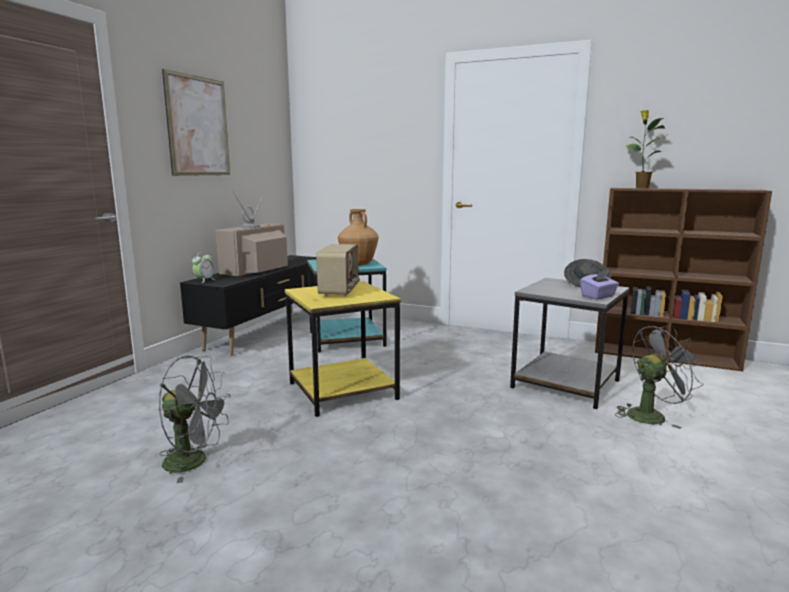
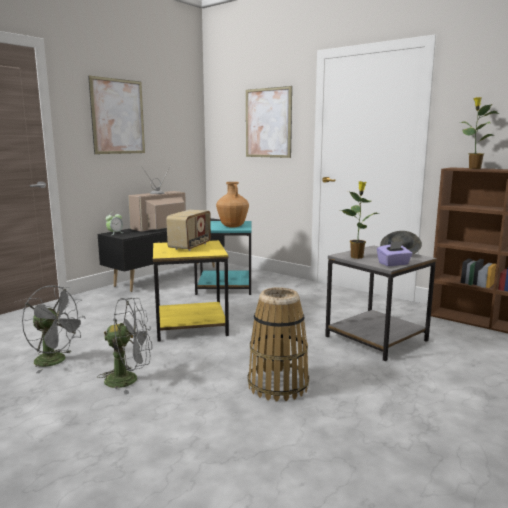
camera: 15 degrees right, 0 degrees up
grey fan [615,324,703,429] -> grey fan moved to [97,298,152,394]
none -> picture [246,86,292,158]
none -> basket [248,287,309,401]
none -> potted plant [341,181,380,259]

